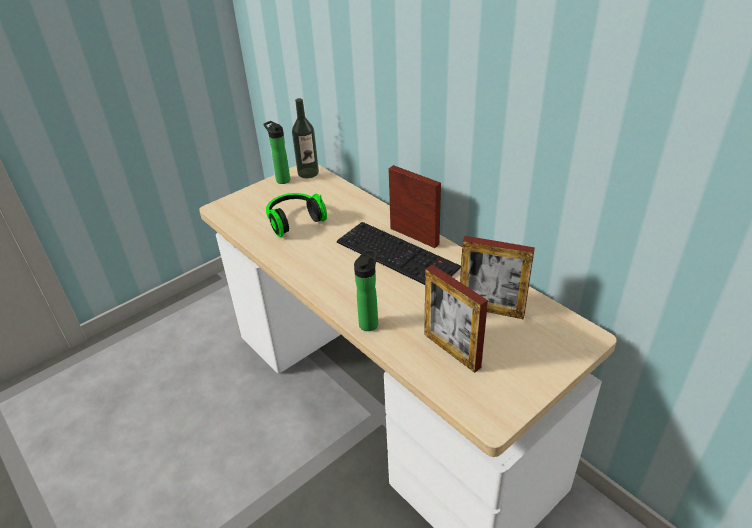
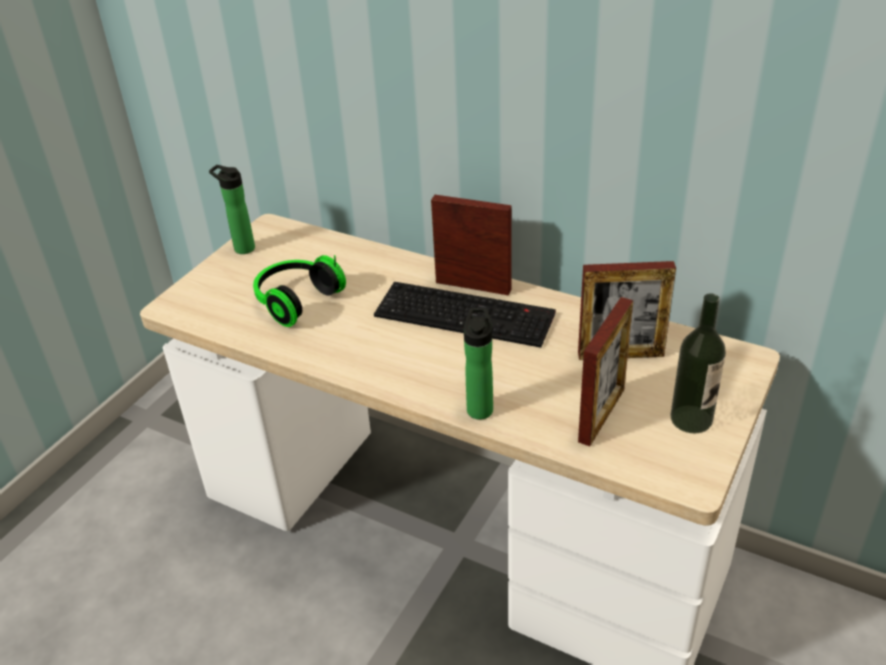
camera: 20 degrees left, 0 degrees up
bottle [292,98,319,178] -> bottle moved to [670,293,726,433]
picture frame [424,264,488,373] -> picture frame turned 90 degrees counterclockwise [578,297,633,446]

